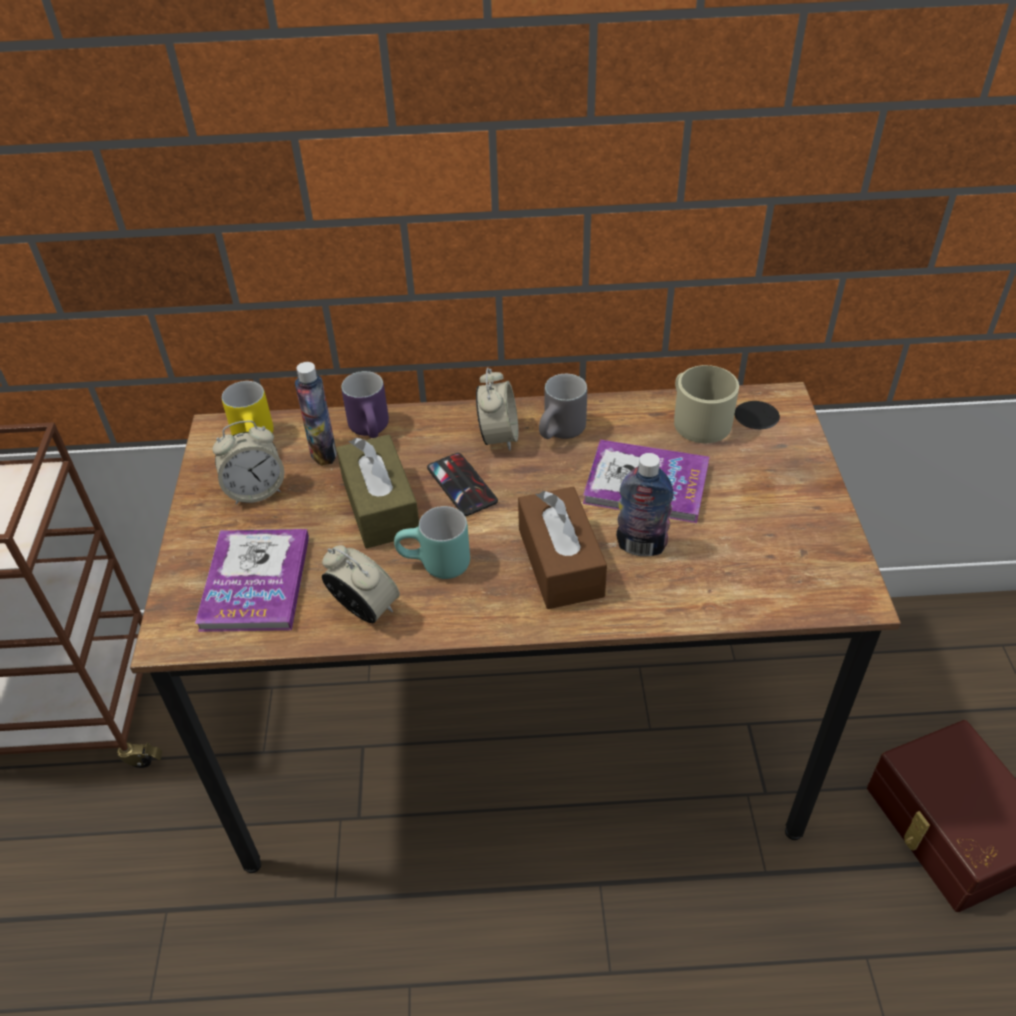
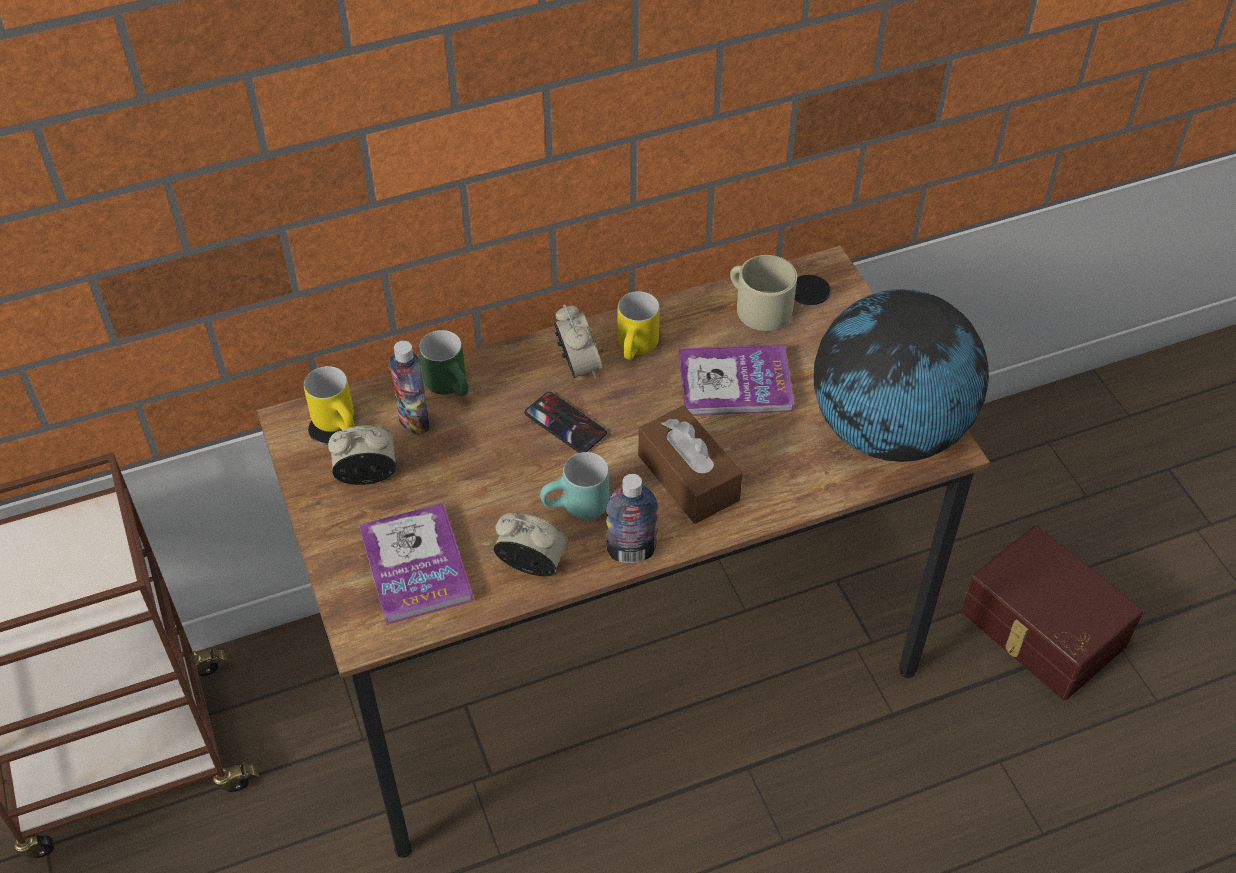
camera: 20 degrees left, 5 degrees up
alarm clock [213,421,284,505] -> alarm clock turned 150 degrees counterclockwise [328,425,396,485]
brown tissue box [336,434,419,549] -> none
purple mug [341,371,389,438] -> green mug [419,330,469,396]
grey mug [539,374,587,439] -> yellow mug [618,291,660,360]
bottle [616,453,674,556] -> bottle moved to [606,474,658,563]
none -> globe [814,289,989,462]

